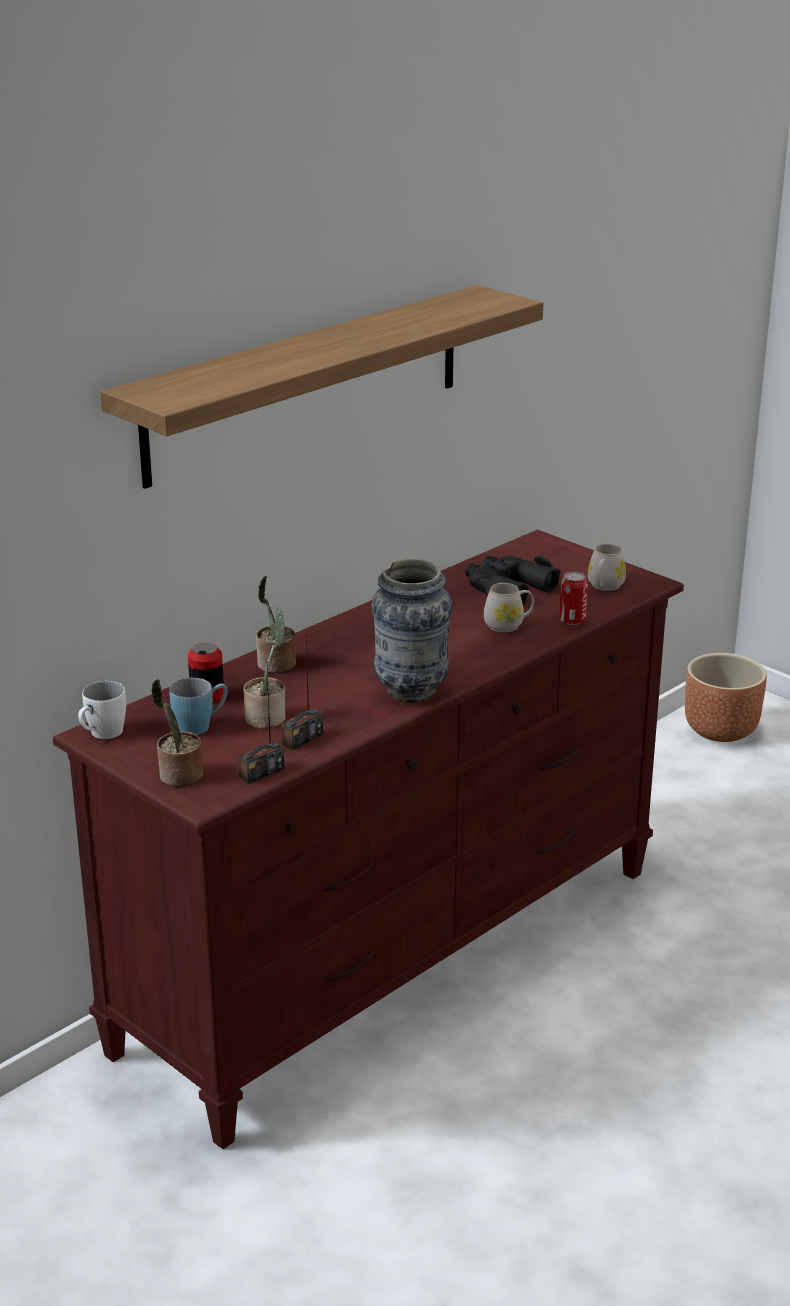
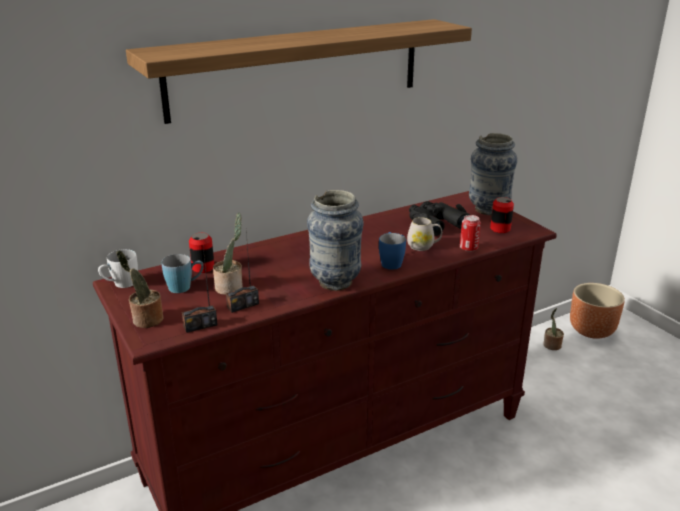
camera: 15 degrees right, 0 degrees up
potted plant [256,576,296,673] -> potted plant moved to [543,308,564,350]
white mug [588,544,626,591] -> can [490,197,514,233]
none -> blue mug [379,232,406,270]
none -> vase [469,133,517,215]

